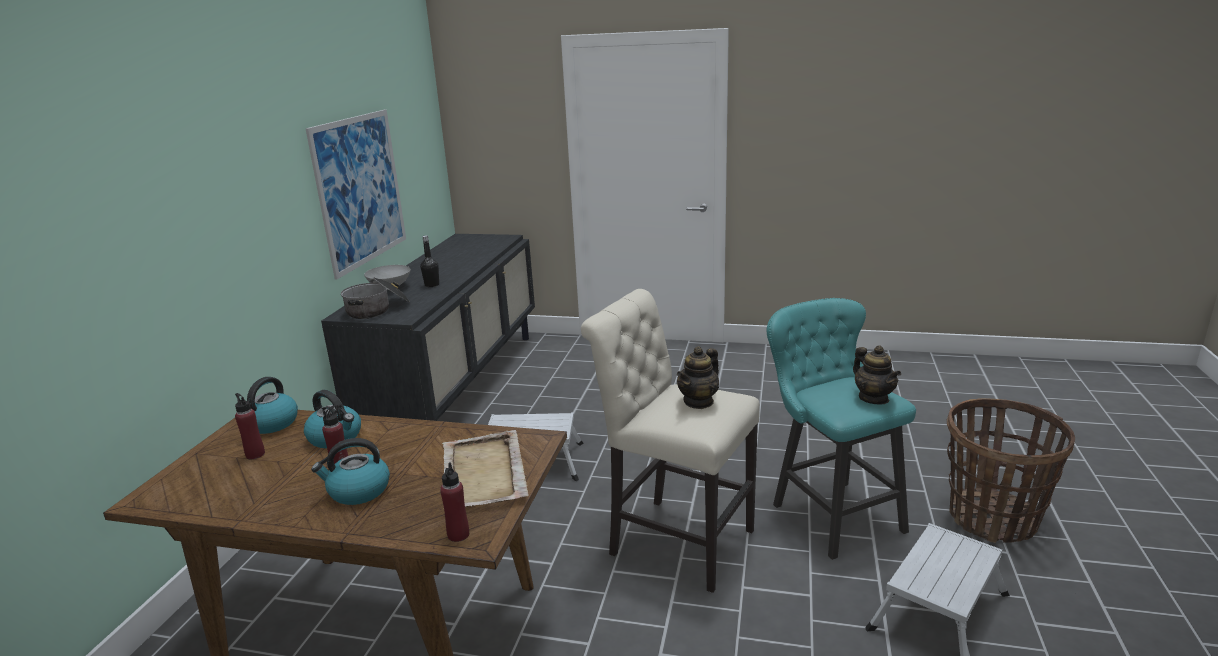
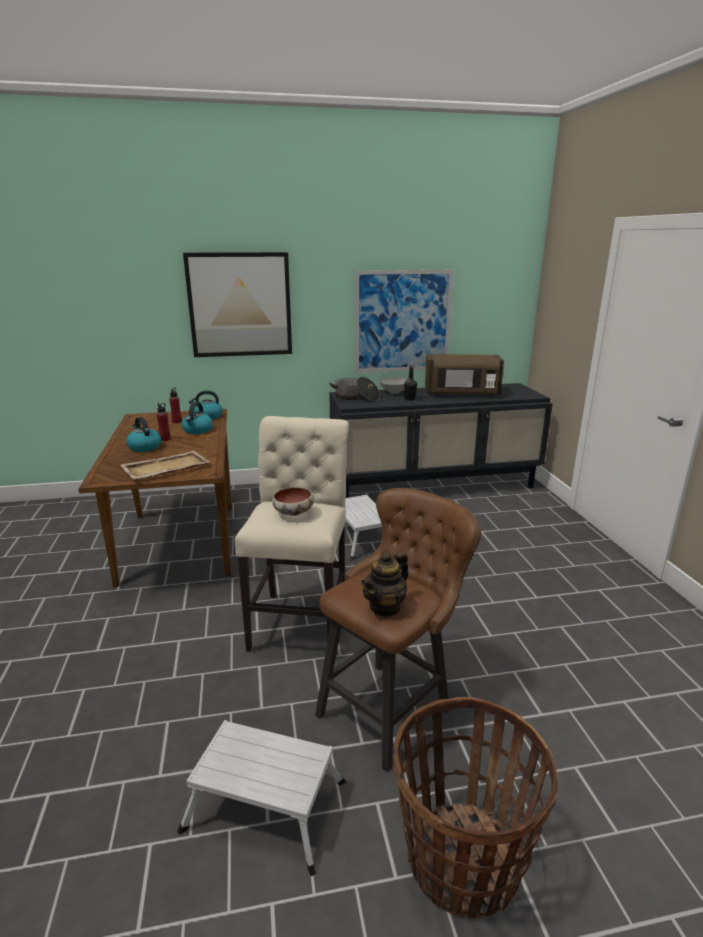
camera: 65 degrees right, 0 degrees up
red bottle [440,462,469,542] -> none
teapot [677,346,719,409] -> bowl [272,487,314,516]
turquoise stool [767,298,916,560] -> brown stool [315,488,481,773]
none -> picture [183,252,292,357]
none -> brown microwave [425,354,504,396]

